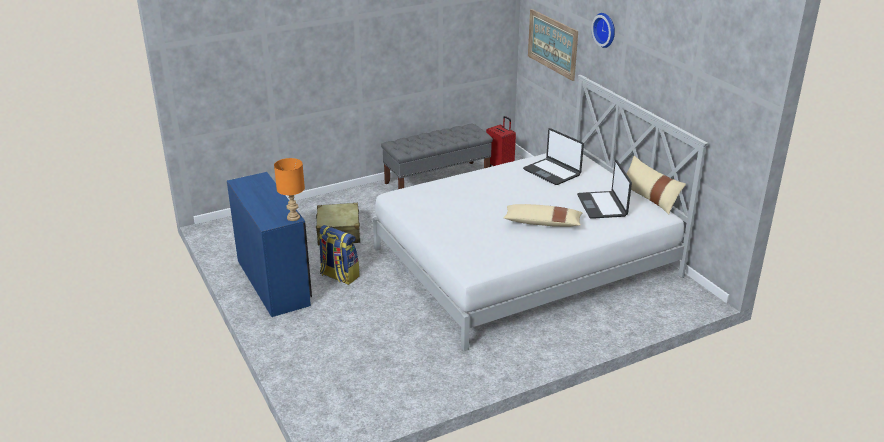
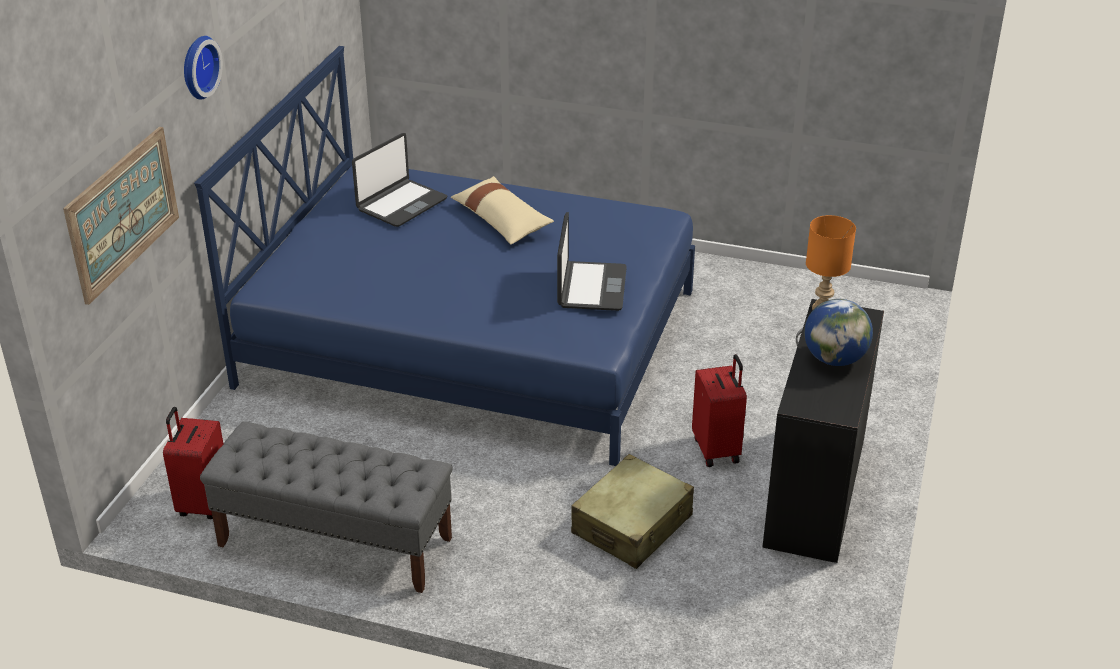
camera: 135 degrees left, 5 degrees up
blue desk [227,172,312,317] -> black desk [763,299,884,563]
backpack [318,225,360,285] -> red suitcase [692,354,747,467]
white bed [373,75,708,351] -> blue bed [194,46,695,466]
laptop [523,128,584,185] -> laptop moved to [557,212,627,311]
beige pillow [626,156,686,214] -> none
none -> globe [804,299,873,366]

